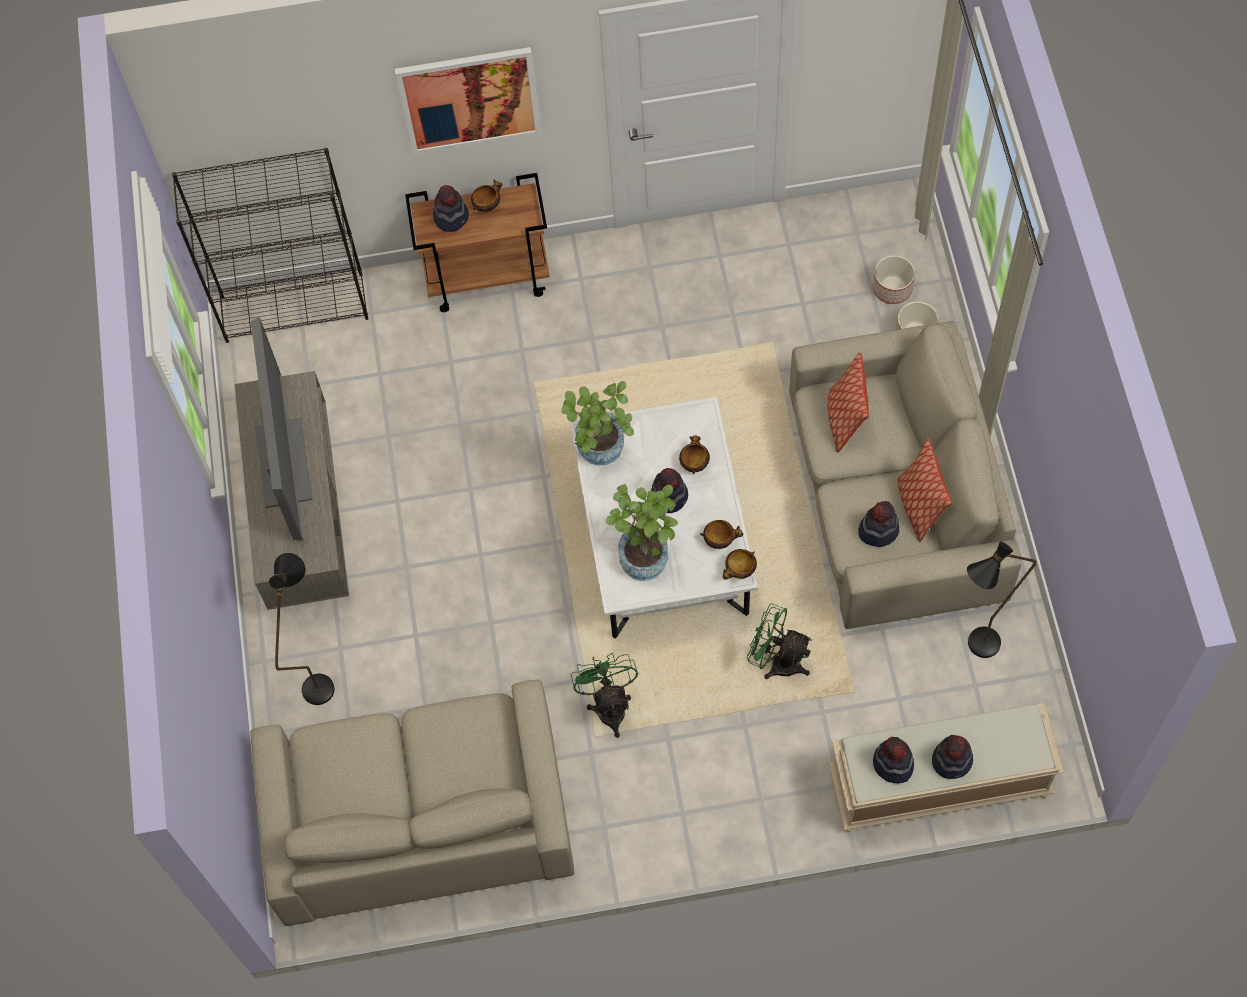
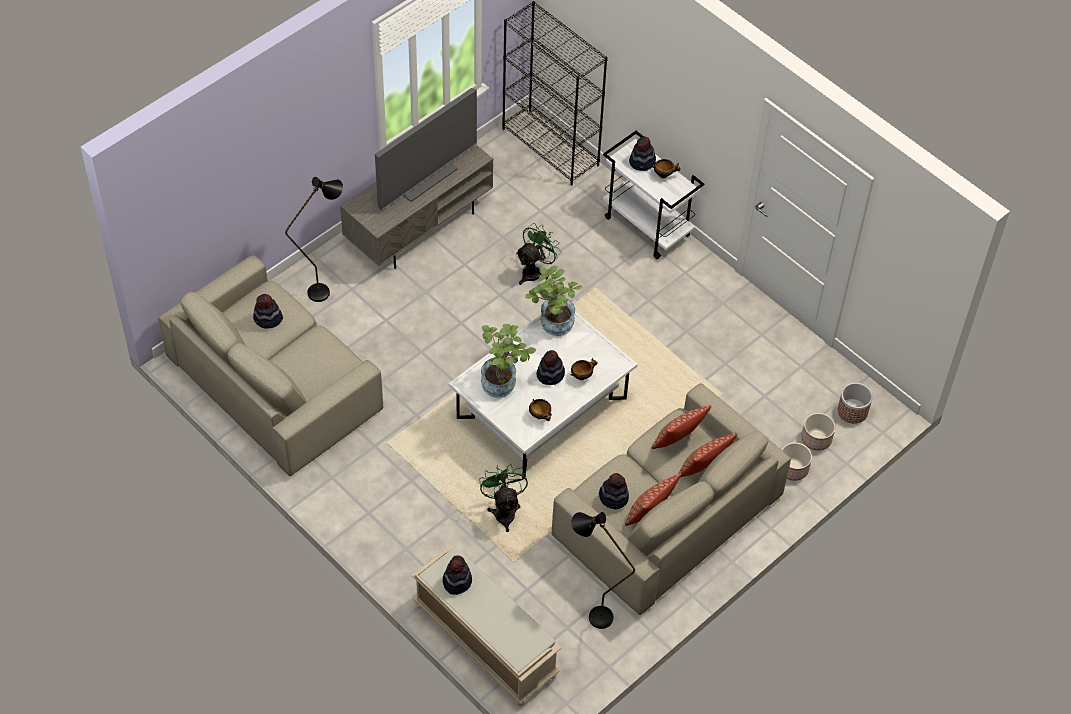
camera: 50 degrees right, 10 degrees down
picture [395,47,541,155] -> none
brown cart [405,173,550,312] -> white cart [603,131,704,259]
green fan [571,653,638,738] -> green fan moved to [516,223,561,285]
bowl [723,549,757,580] -> none
hat [932,735,973,779] -> hat moved to [253,294,283,329]
none -> pillow [678,433,738,477]
none -> planter [838,383,872,424]

